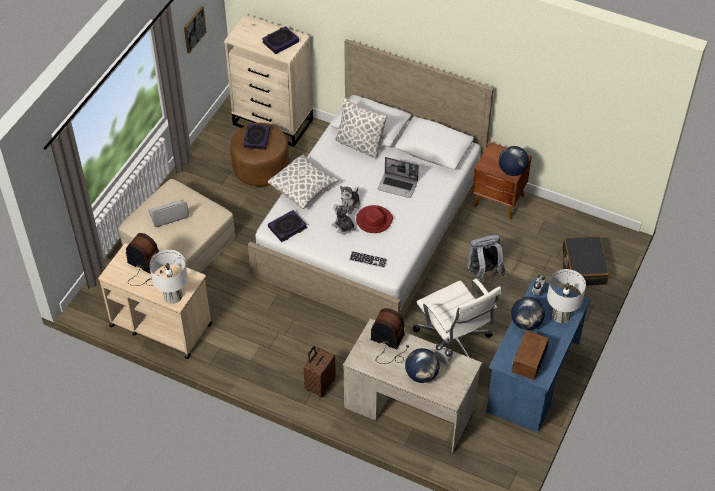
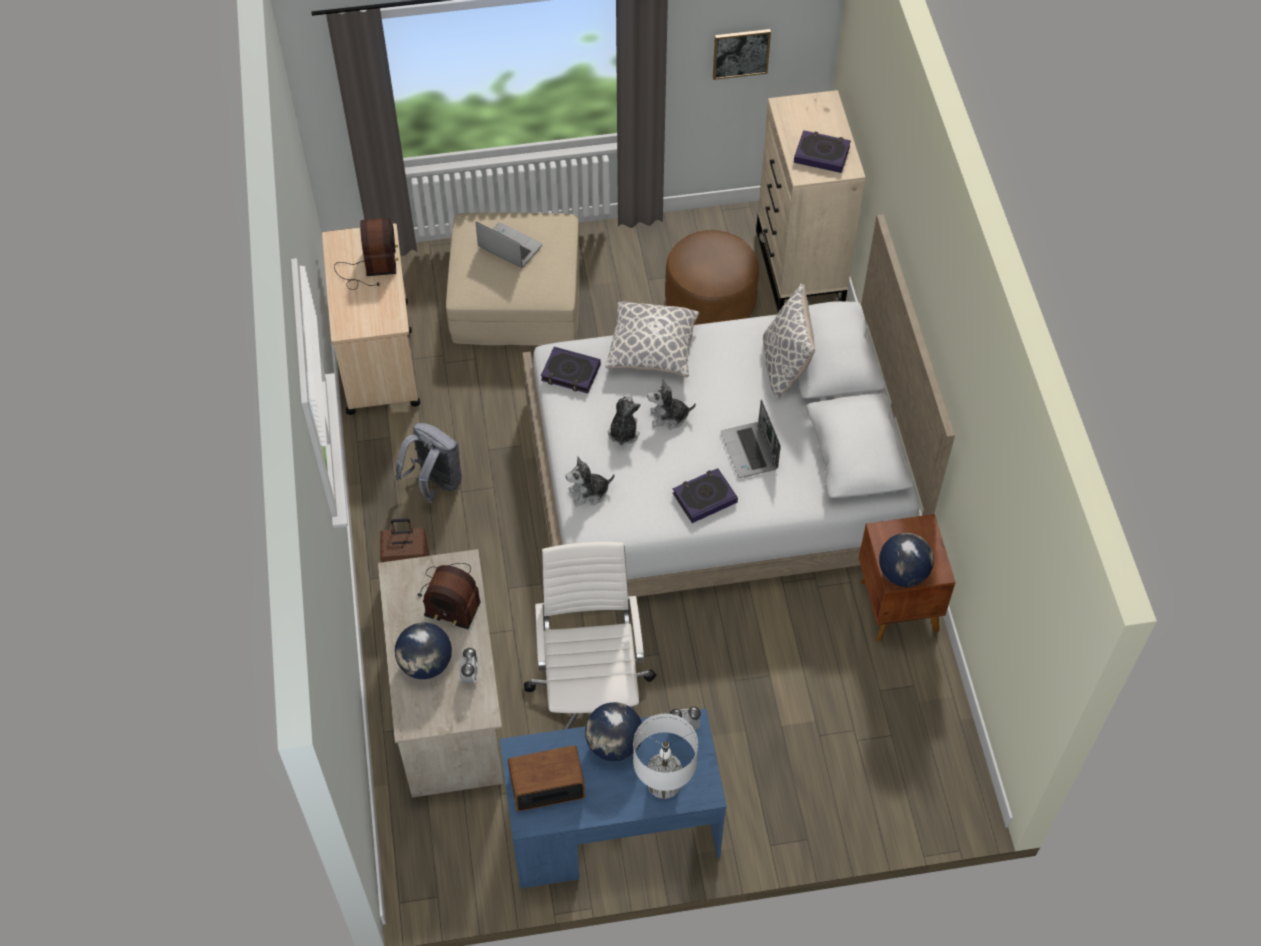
camera: 55 degrees right, 5 degrees up
white table lamp [149,250,188,304] -> none
book [243,124,270,150] -> book moved to [672,468,738,523]
keyboard [349,251,387,268] -> plush toy [565,457,614,507]
red hat [356,205,393,233] -> none
radio [371,308,409,364] -> radio turned 120 degrees clockwise [418,563,481,629]
white office chair [413,279,501,358] -> white office chair turned 150 degrees clockwise [524,542,656,729]
grey backpack [468,235,505,281] -> grey backpack moved to [395,423,462,503]
black suitcase [563,236,609,287] -> none

